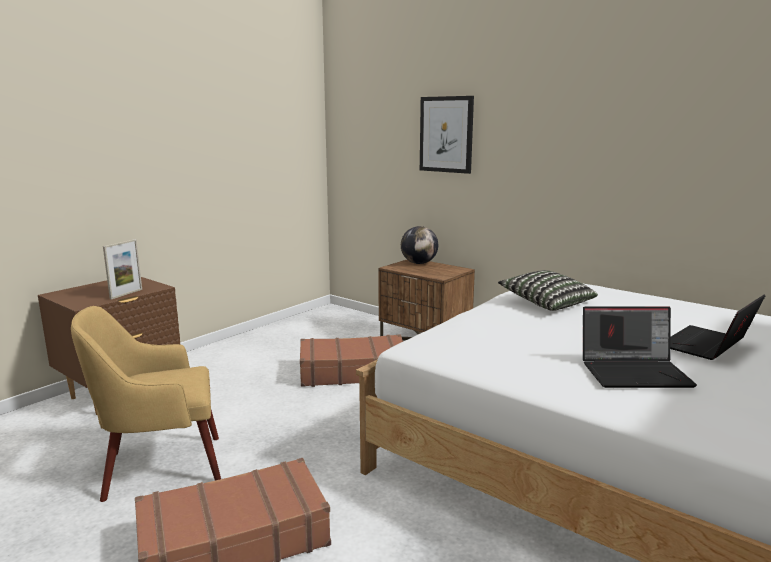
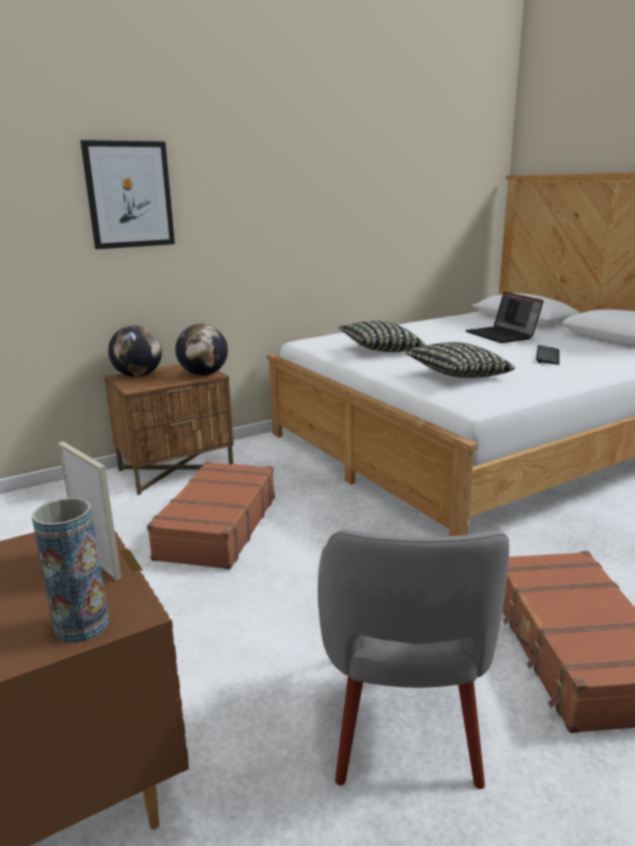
camera: 70 degrees left, 5 degrees up
yellow armchair [71,306,221,502] -> grey armchair [318,530,509,789]
laptop [583,307,697,388] -> keyboard [536,345,560,365]
none -> vase [32,498,109,643]
none -> globe [175,324,228,376]
none -> pillow [404,342,515,378]

